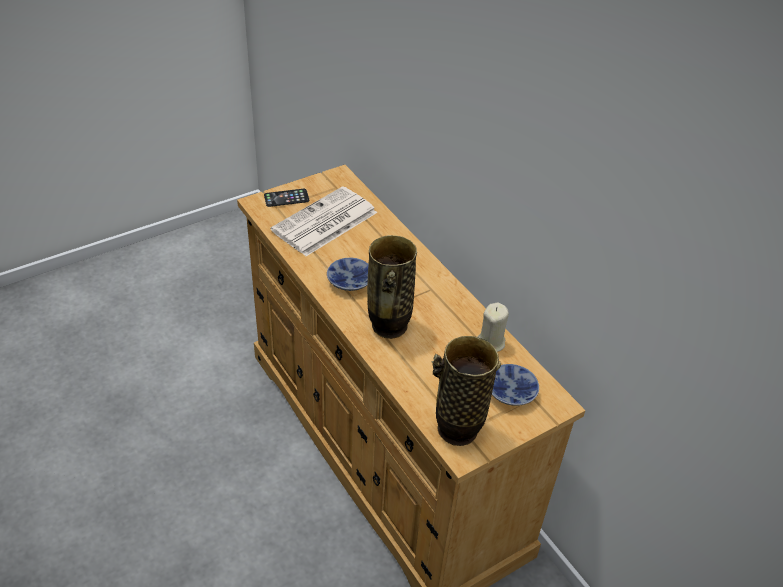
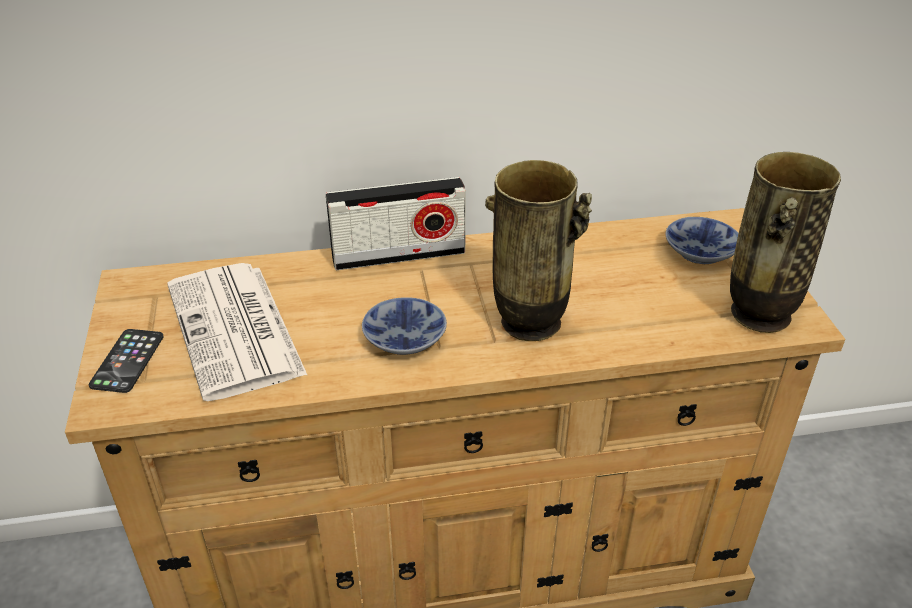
camera: 65 degrees left, 5 degrees down
beige candle [477,302,509,352] -> none
none -> radio [326,177,466,270]

